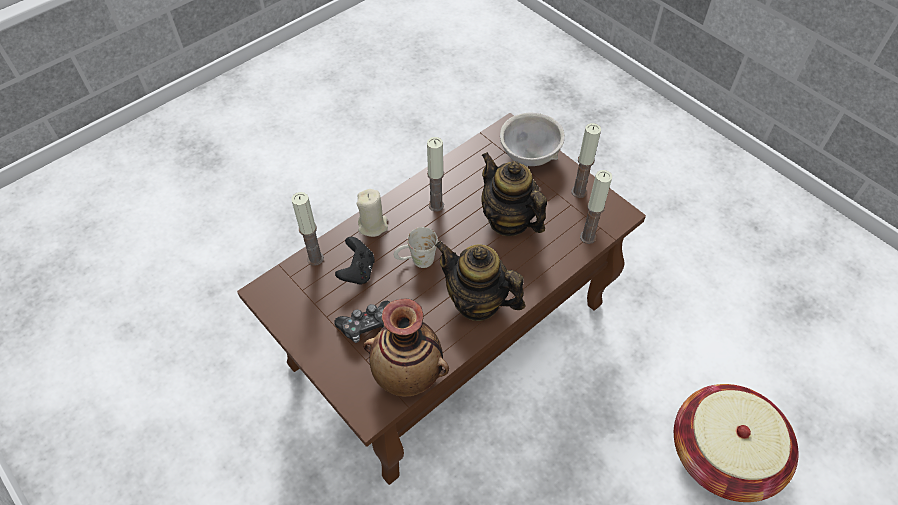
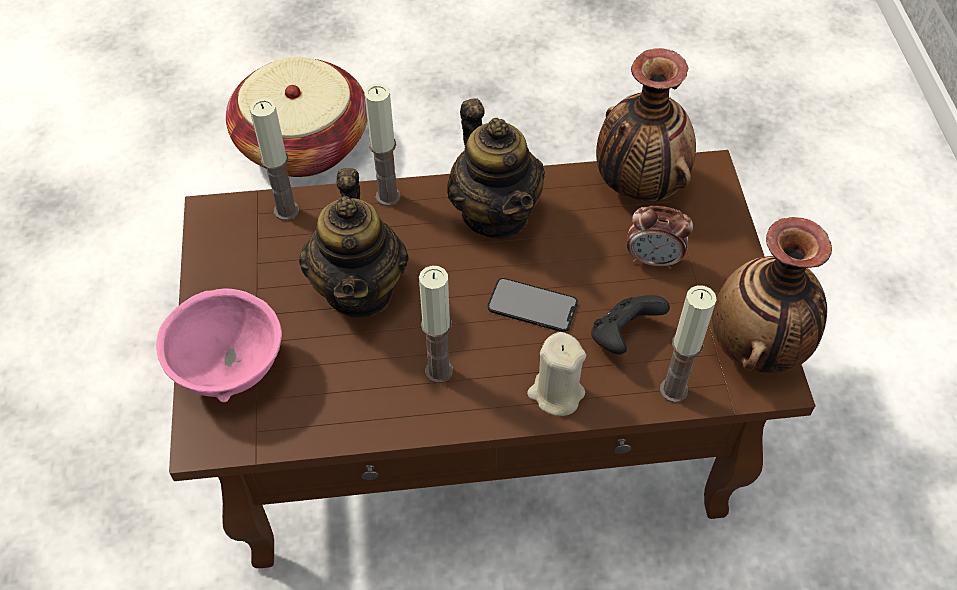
camera: 145 degrees left, 0 degrees up
game controller [334,301,390,343] -> alarm clock [627,206,693,269]
white mug [394,227,438,268] -> phone [488,278,578,332]
grey bowl [500,113,565,166] -> pink bowl [156,289,282,402]
candle [571,123,601,198] -> candle moved to [364,83,401,206]
none -> vase [712,217,832,373]

